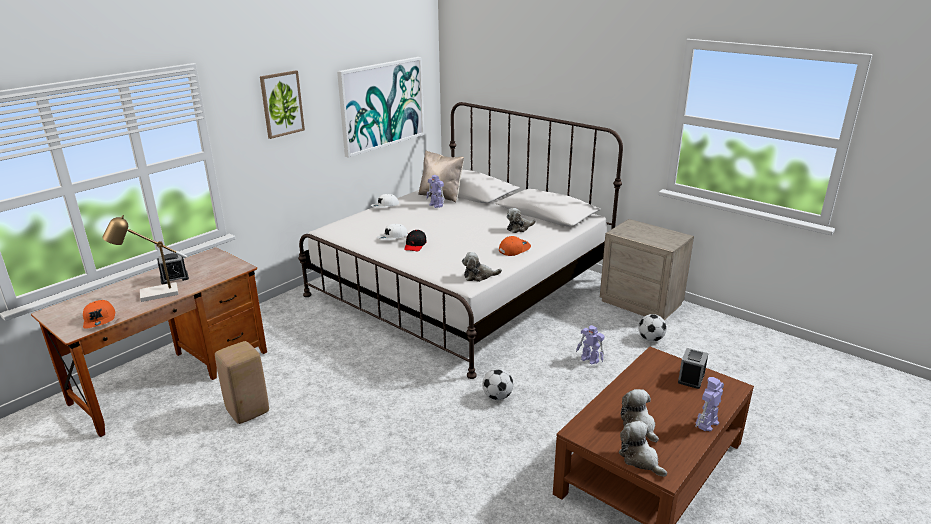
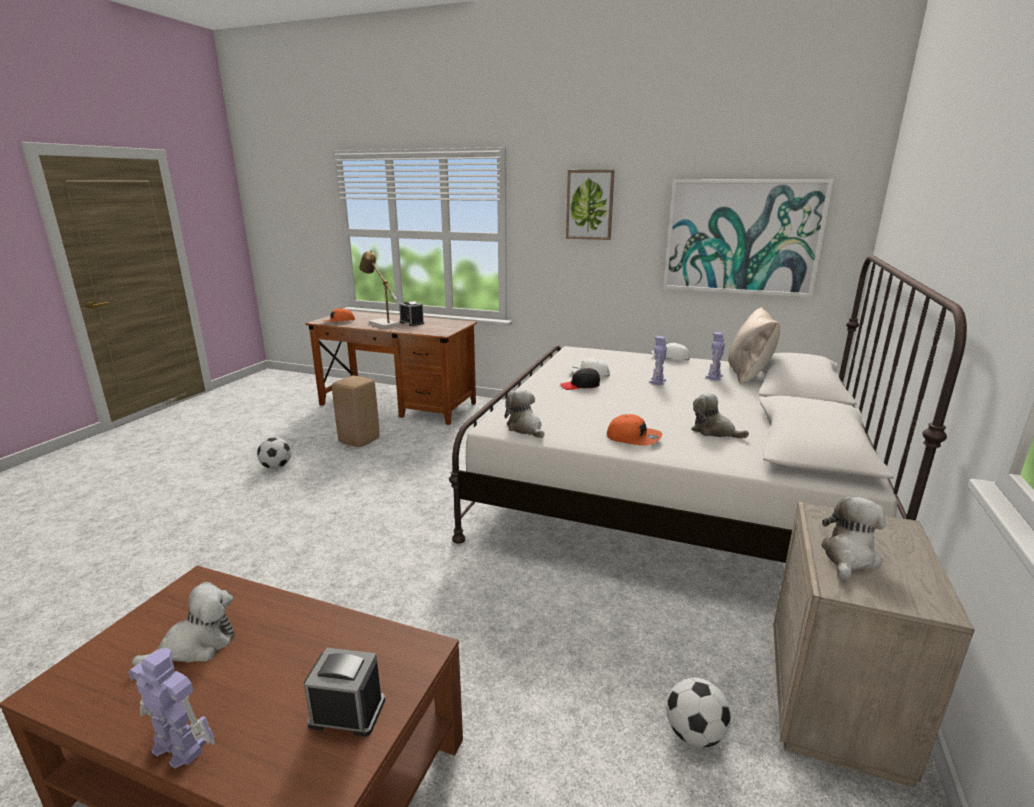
camera: 70 degrees right, 5 degrees down
football [482,369,513,400] -> football moved to [257,437,291,469]
toy robot [576,325,605,365] -> toy robot moved to [649,336,667,385]
plush toy [619,421,667,477] -> plush toy moved to [821,496,886,580]

